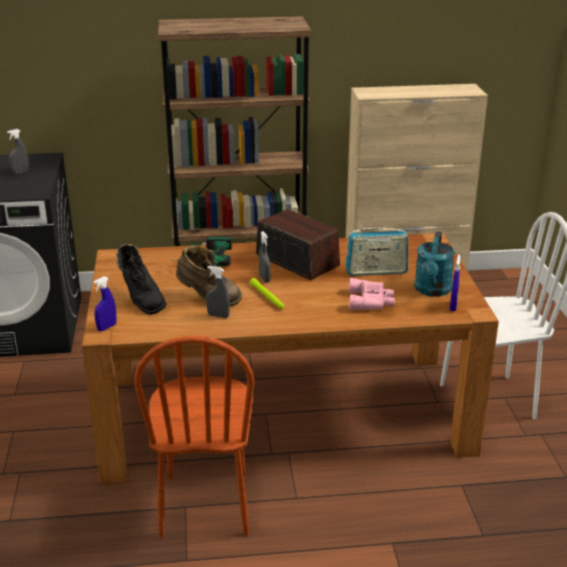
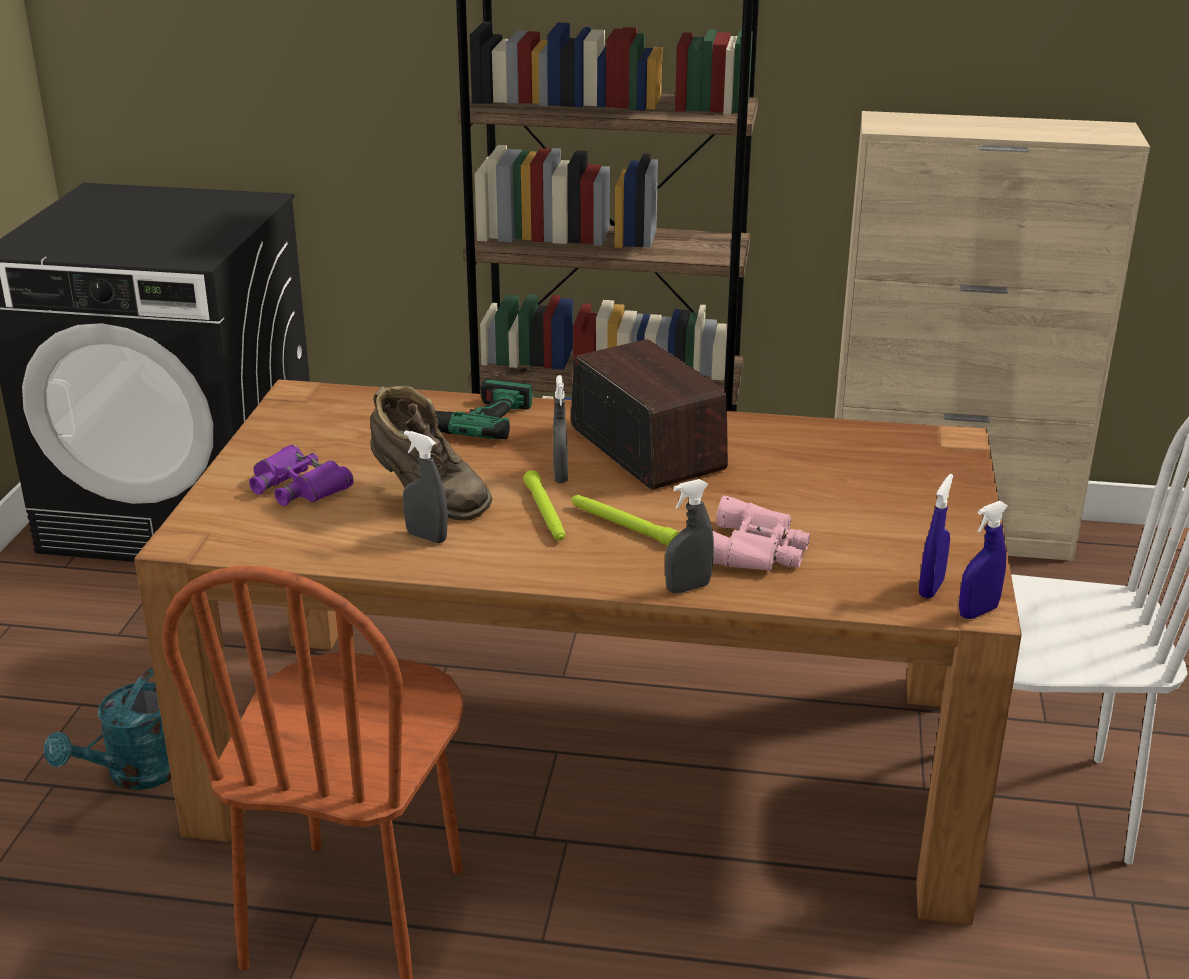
camera: 15 degrees right, 0 degrees up
grey spray bottle [7,129,29,174] -> grey spray bottle moved to [665,479,714,594]
blue spray bottle [93,276,116,331] -> blue spray bottle moved to [959,501,1008,619]
black boot [116,243,166,315] -> purple binoculars [249,445,354,506]
radio [345,225,408,276] -> none
turquoise watering can [414,231,455,296] -> turquoise watering can moved to [44,667,171,790]
none -> green flashlight [571,495,679,546]

